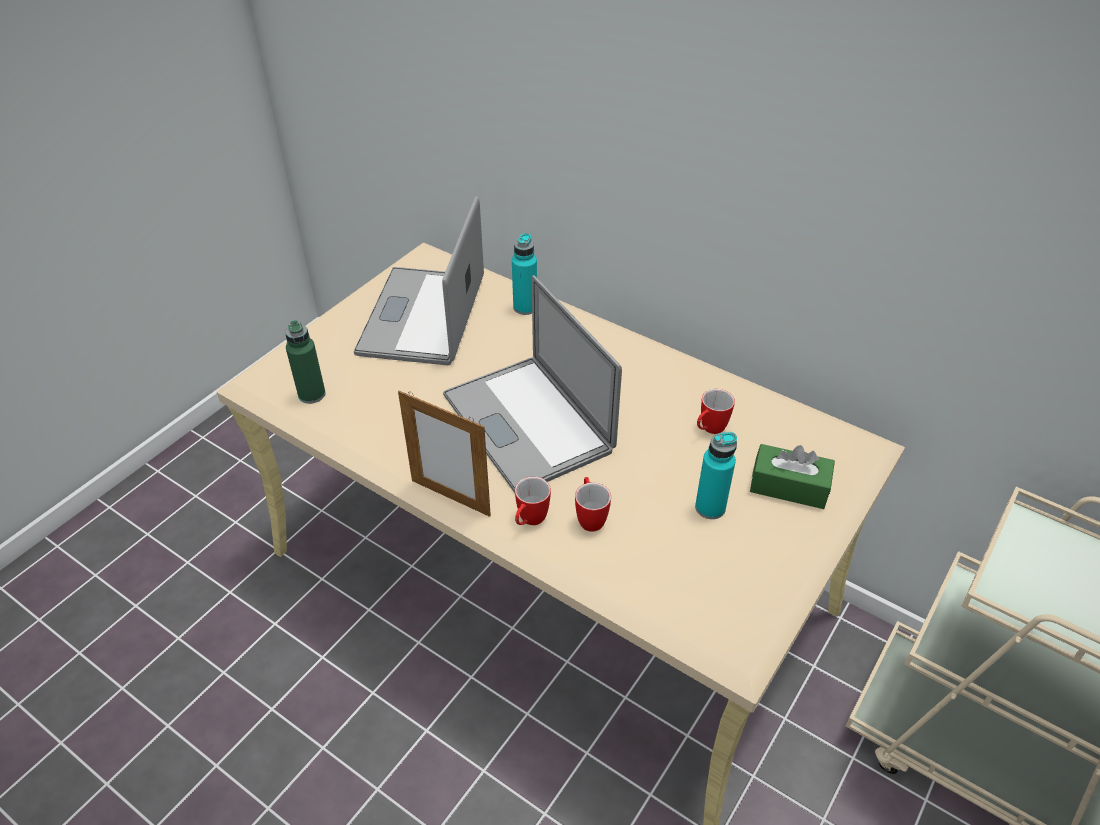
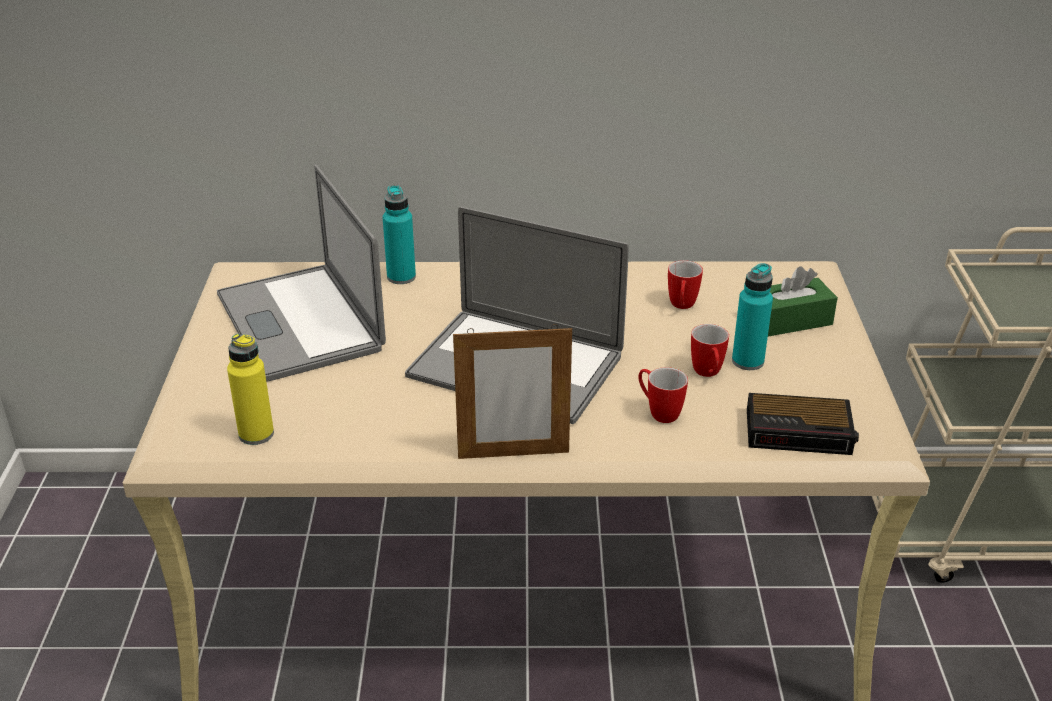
camera: 35 degrees left, 10 degrees down
green bottle [285,320,326,404] -> yellow bottle [227,333,274,445]
mug [515,477,551,525] -> mug moved to [691,324,729,377]
none -> alarm clock [747,393,859,455]

